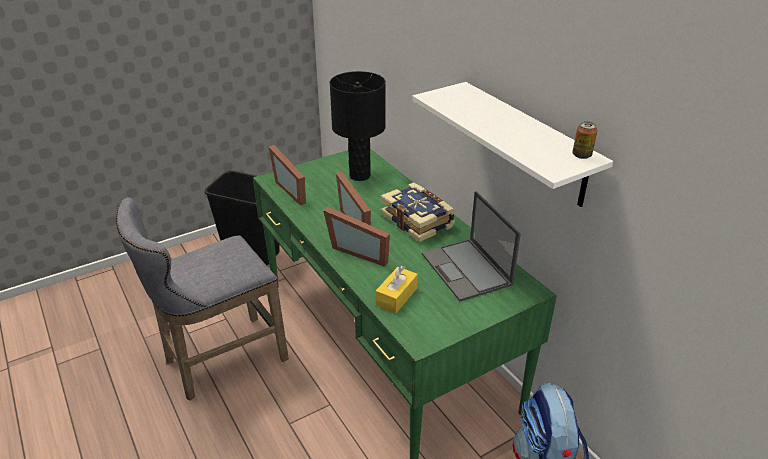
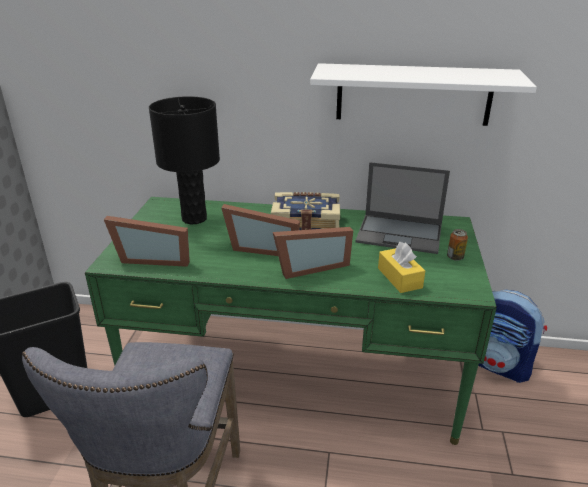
camera: 50 degrees left, 5 degrees down
can [573,121,597,159] -> can moved to [447,229,468,261]

